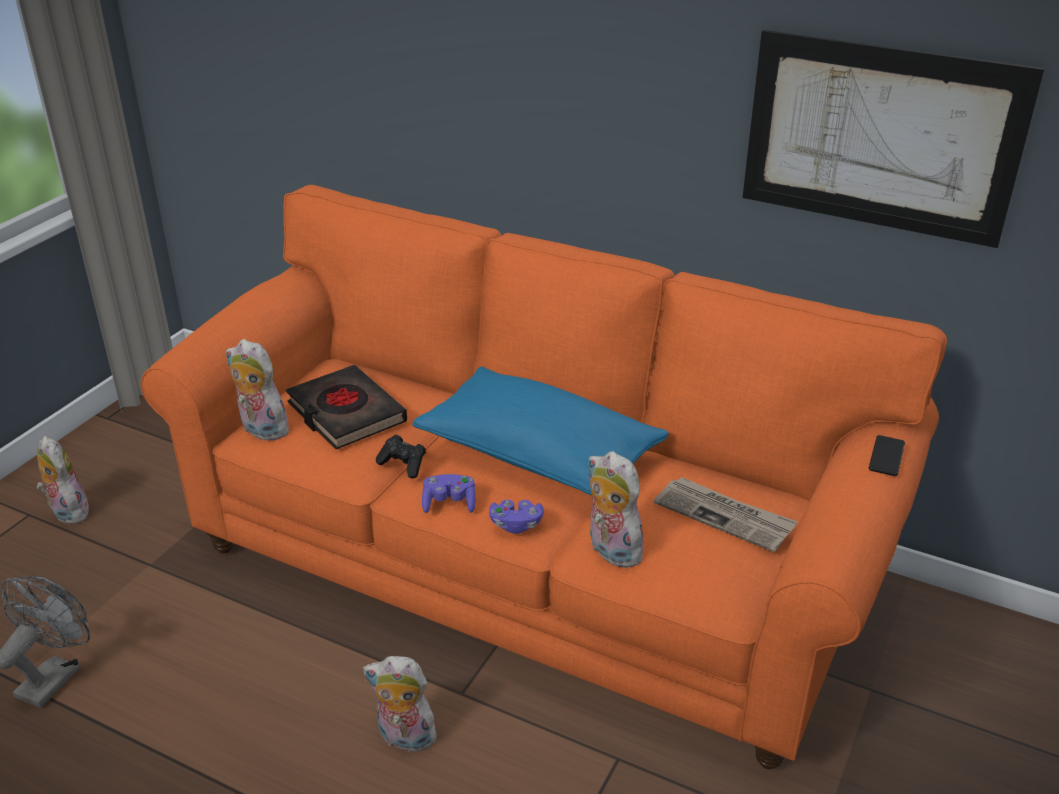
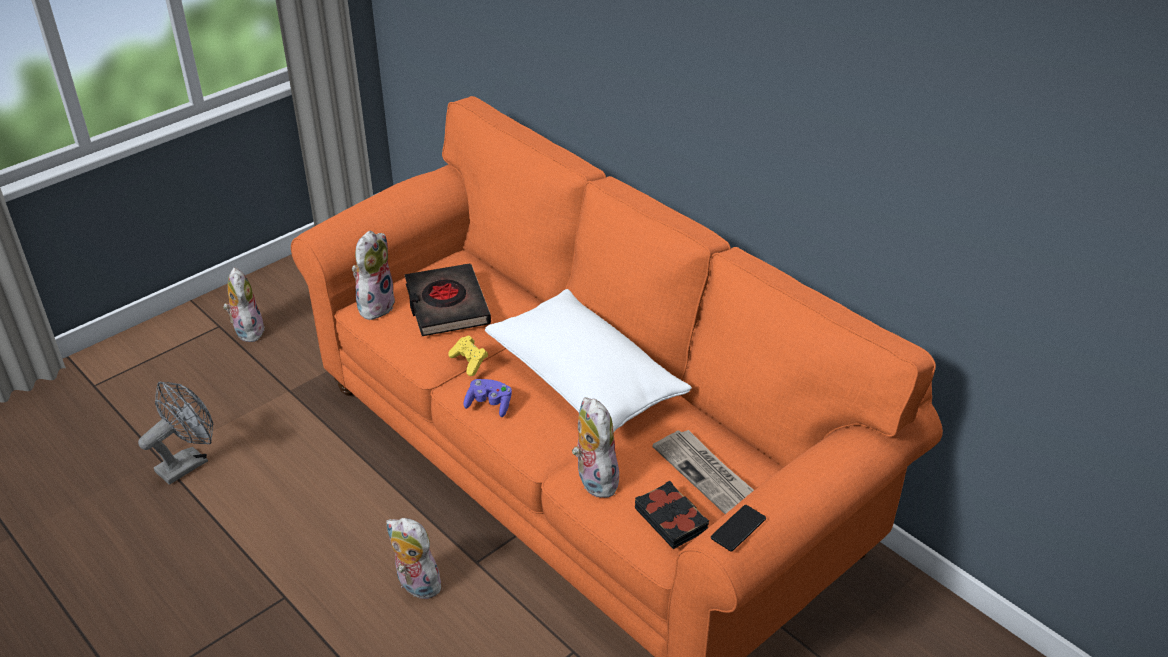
camera: 20 degrees right, 5 degrees up
plush toy [226,339,293,441] -> plush toy turned 60 degrees clockwise [352,230,395,322]
black game controller [376,435,426,479] -> yellow game controller [448,335,488,376]
blue pillow [412,367,669,495] -> white pillow [485,289,692,432]
purple game controller [489,500,543,534] -> none
picture [743,30,1045,248] -> none
phone [869,435,905,476] -> phone moved to [711,505,766,551]
none -> black book [635,481,709,549]

